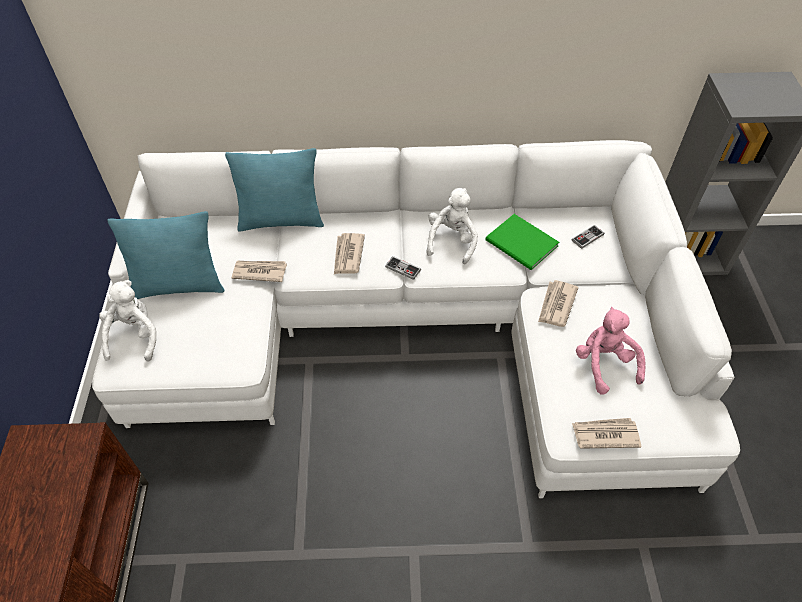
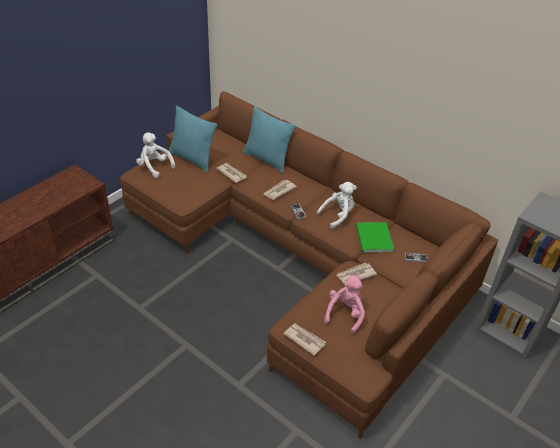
camera: 40 degrees right, 10 degrees down
white sofa [92,140,740,498] -> brown sofa [120,91,498,439]
white plush toy [99,280,156,362] -> white plush toy turned 90 degrees counterclockwise [136,132,175,178]

